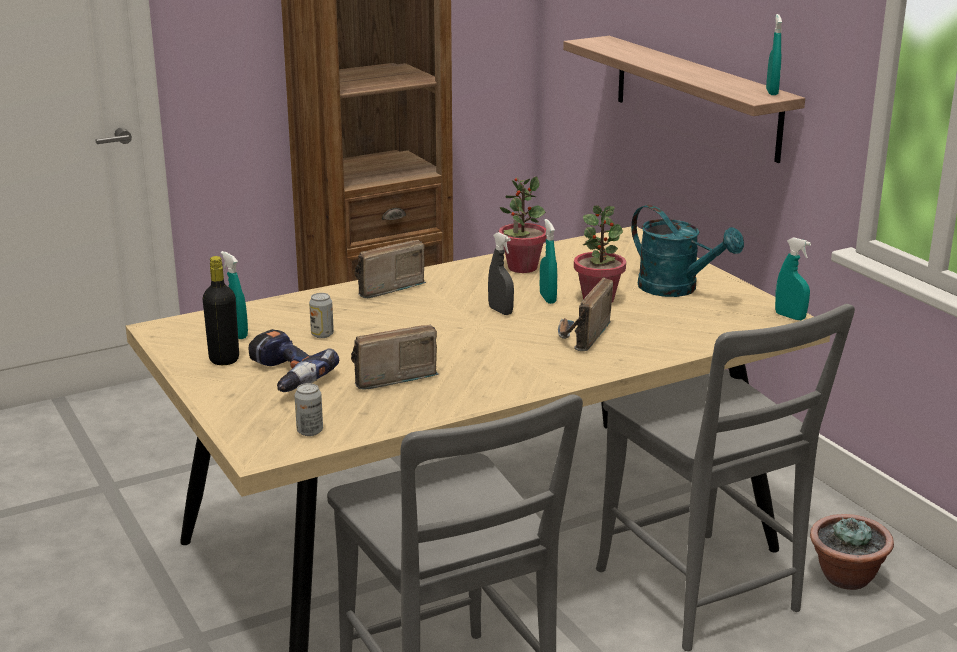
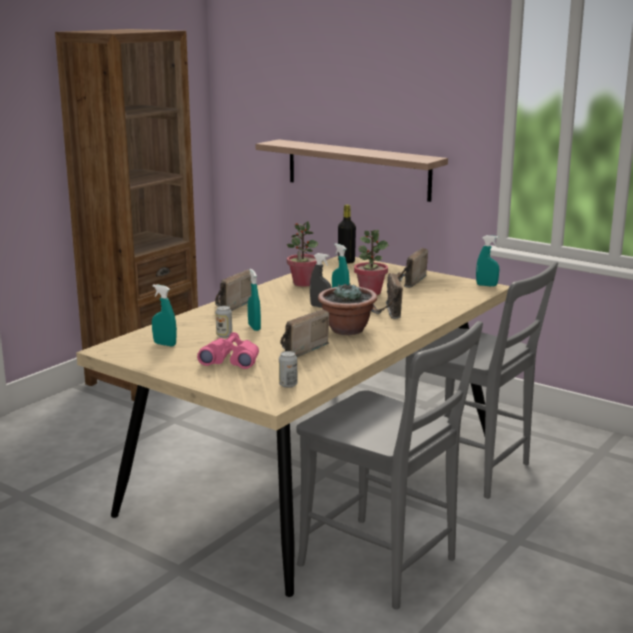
camera: 25 degrees left, 5 degrees down
black bottle [203,256,239,365] -> black bottle moved to [338,205,356,264]
power drill [249,329,339,392] -> pink binoculars [197,332,259,369]
turquoise watering can [631,205,744,297] -> radio [396,248,428,288]
turquoise spray bottle [766,14,782,95] -> turquoise spray bottle moved to [248,269,261,331]
potted plant [810,514,894,590] -> potted plant moved to [318,284,377,335]

